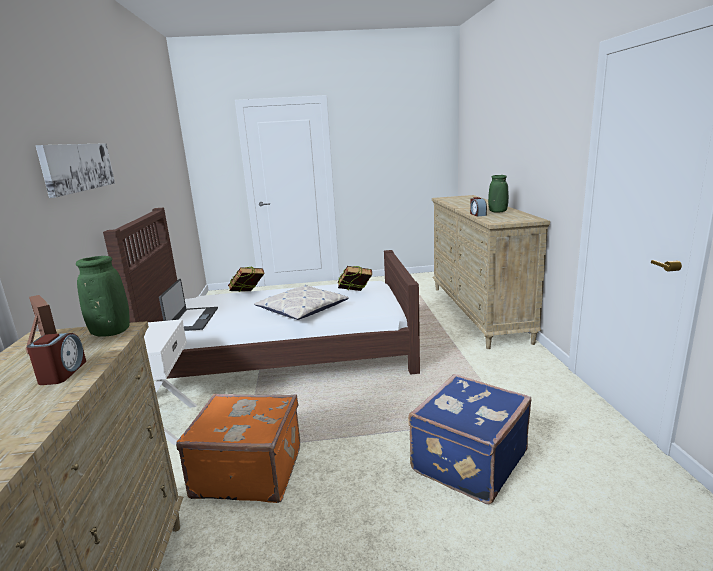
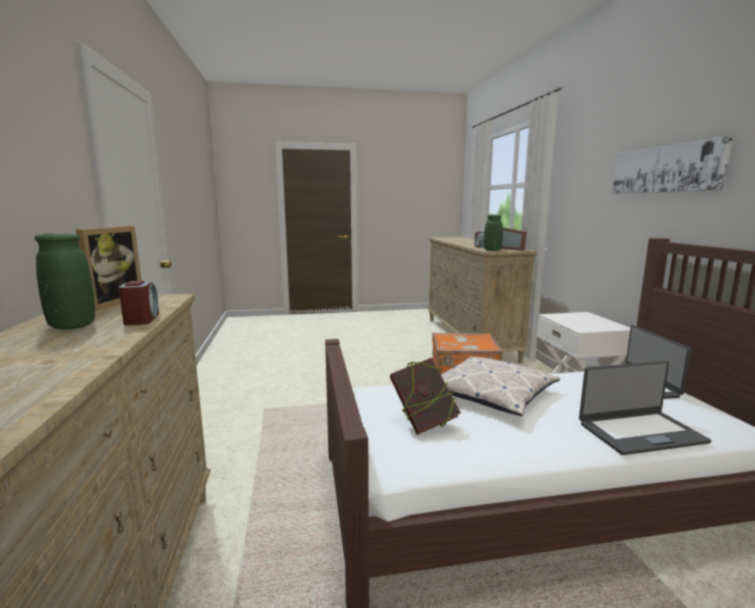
camera: 175 degrees right, 5 degrees down
book [228,267,264,292] -> laptop [579,361,712,455]
blue suitcase [408,374,532,504] -> none
none -> picture frame [76,226,141,311]

